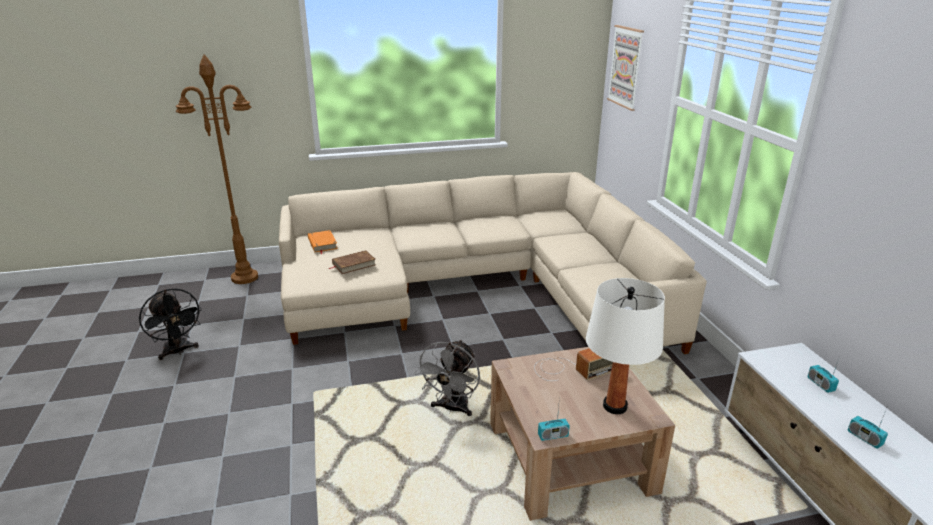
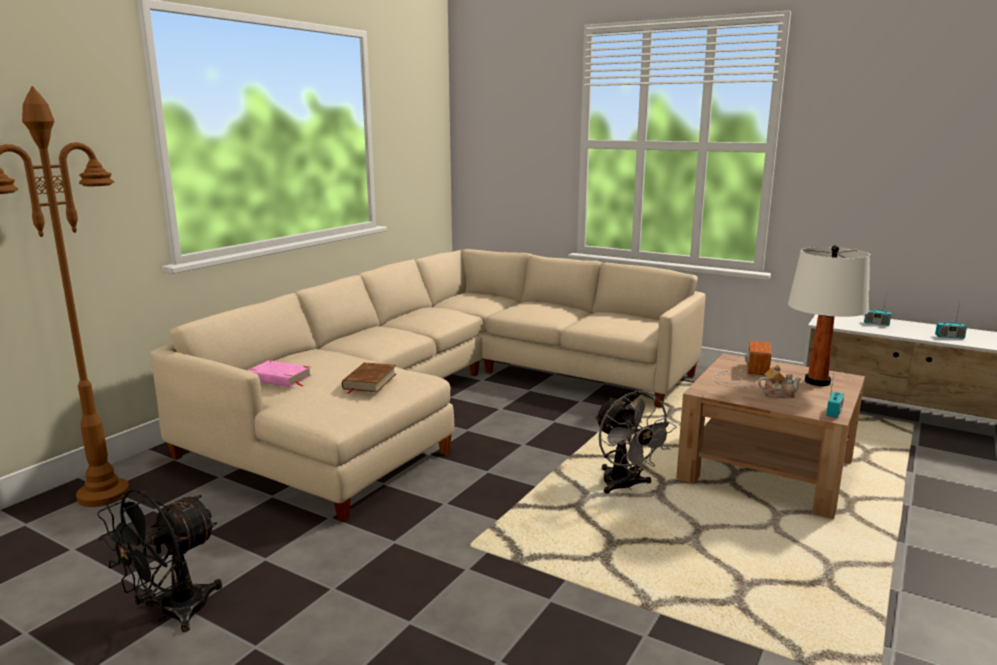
camera: 45 degrees left, 10 degrees down
black fan [139,288,202,360] -> black fan turned 120 degrees clockwise [97,489,222,632]
orange book [308,230,338,254] -> pink book [247,360,312,387]
picture [607,25,644,111] -> none
none -> teapot [758,365,802,398]

